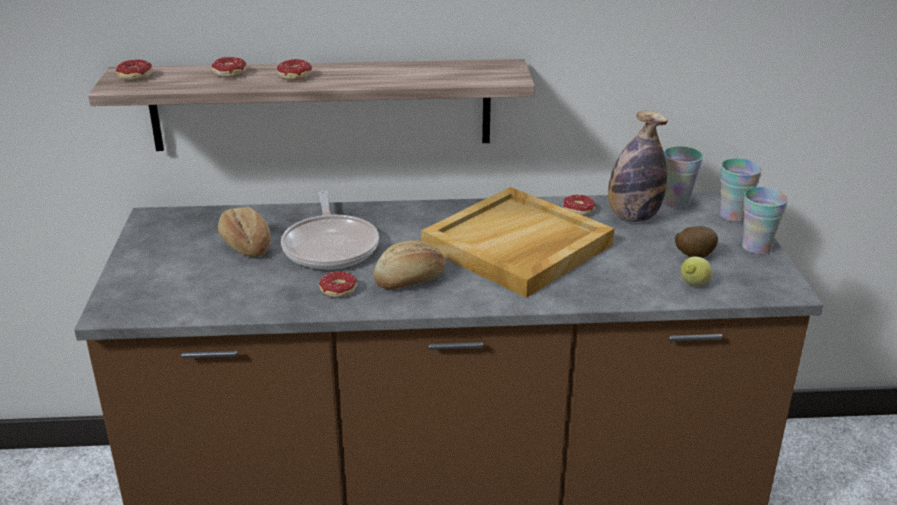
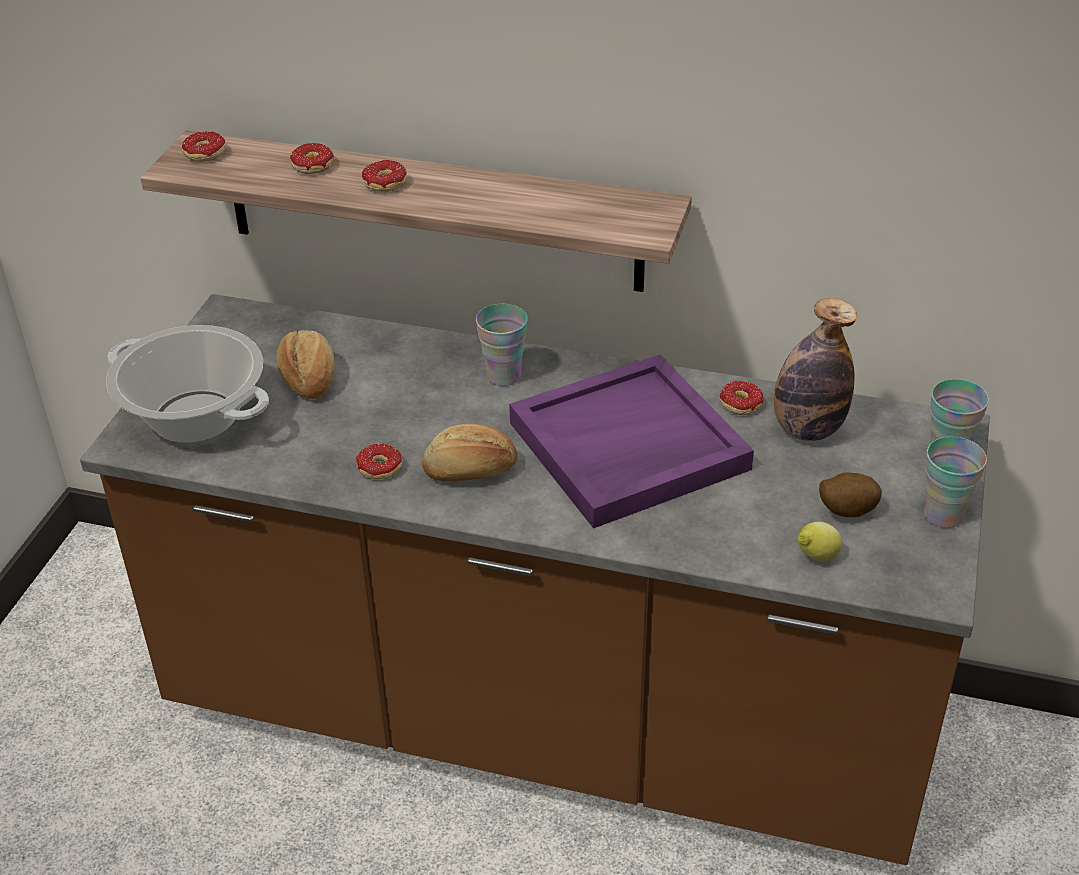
camera: 20 degrees right, 10 degrees up
frying pan [281,191,379,269] -> none
beige tray [421,187,614,298] -> purple tray [509,355,754,529]
cup [664,146,703,208] -> cup moved to [476,304,528,386]
none -> cooking pot [106,325,269,442]

